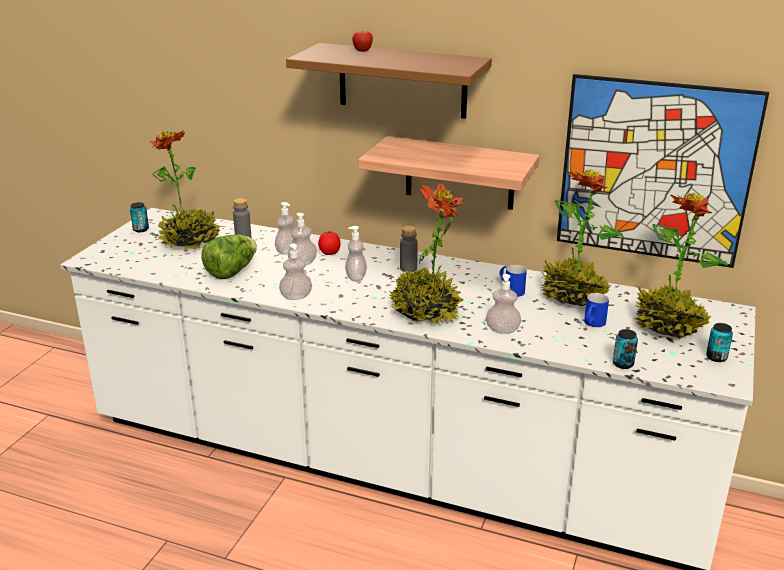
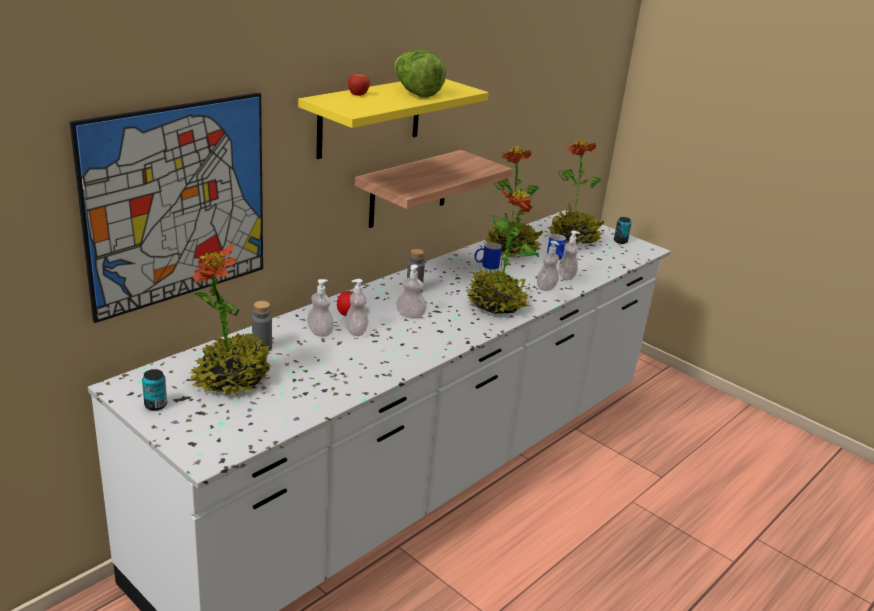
camera: 70 degrees left, 0 degrees up
lettuce [201,234,257,279] -> lettuce moved to [395,50,446,98]
soap dispenser [279,244,312,300] -> soap dispenser moved to [558,231,580,280]
brown shelf [286,43,492,119] -> yellow shelf [298,79,489,159]
picture [557,74,769,268] -> picture moved to [70,92,263,323]
can [613,329,638,369] -> none

